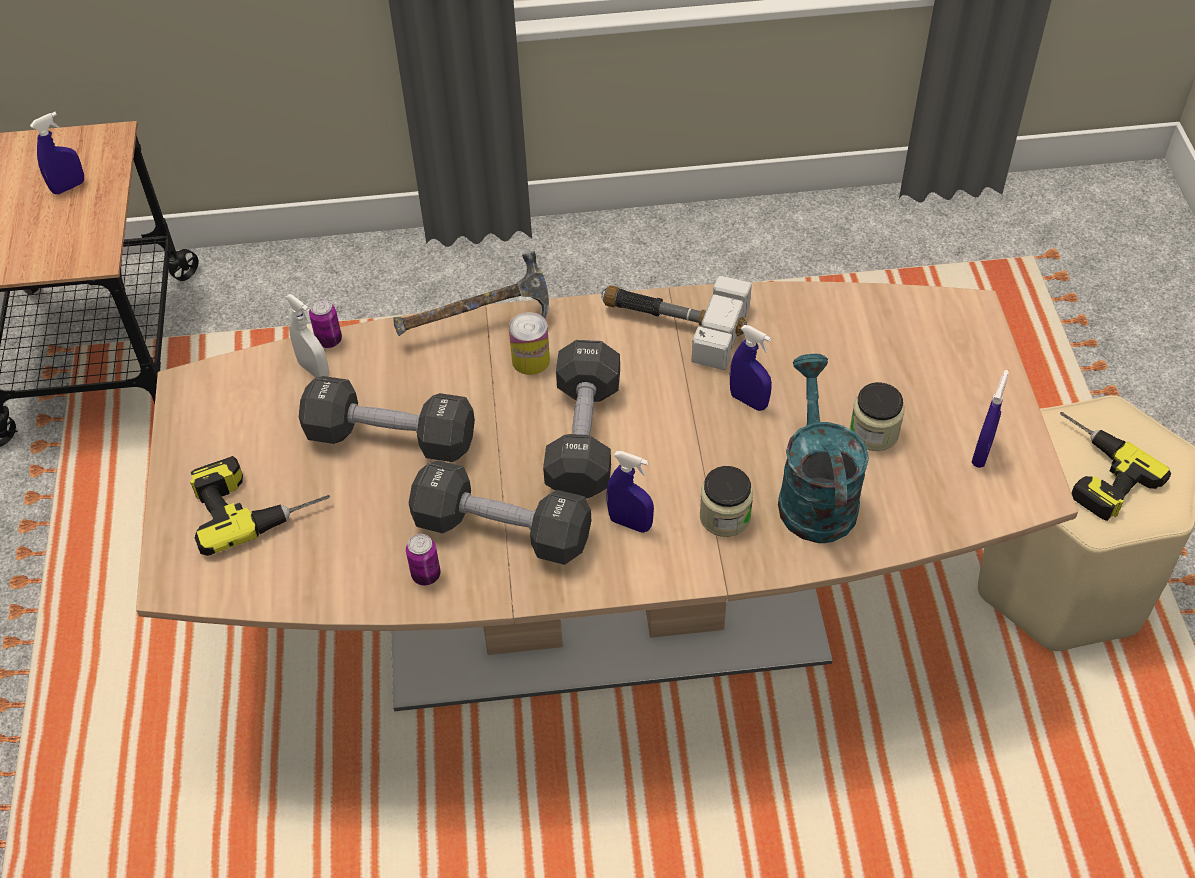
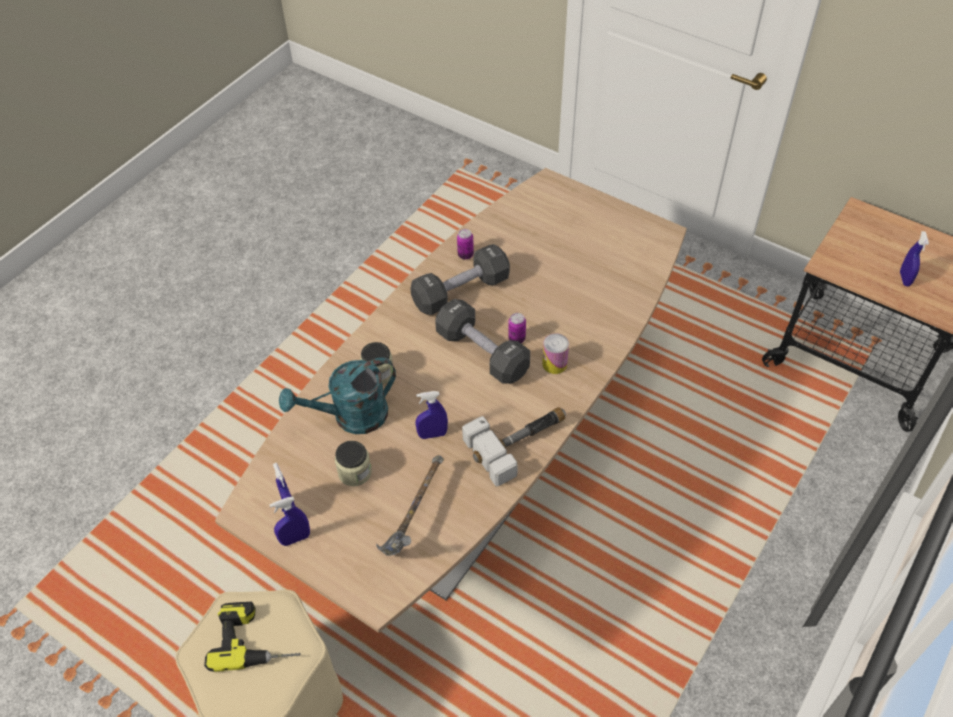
camera: 130 degrees right, 0 degrees up
power drill [190,456,330,556] -> none
white spray bottle [286,294,329,378] -> none
black dumbbell [299,376,475,462] -> none
can [309,299,342,348] -> can moved to [508,313,526,343]
hammer [394,251,549,336] -> hammer moved to [376,455,444,556]
blue spray bottle [606,451,654,533] -> blue spray bottle moved to [269,497,310,546]
turquoise watering can [778,354,869,543] -> turquoise watering can turned 120 degrees clockwise [279,358,396,434]

